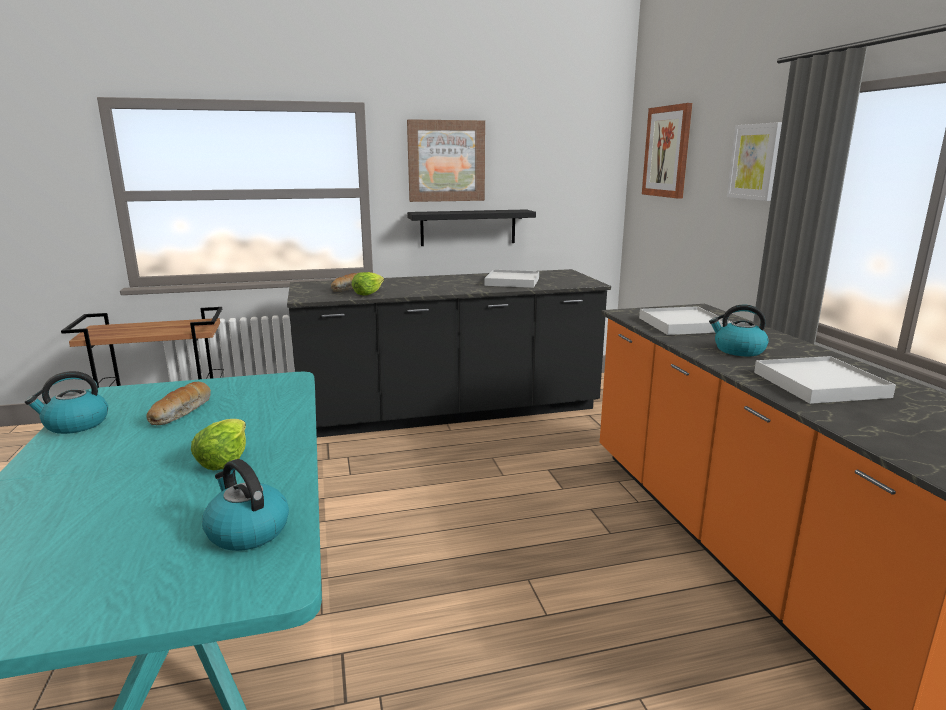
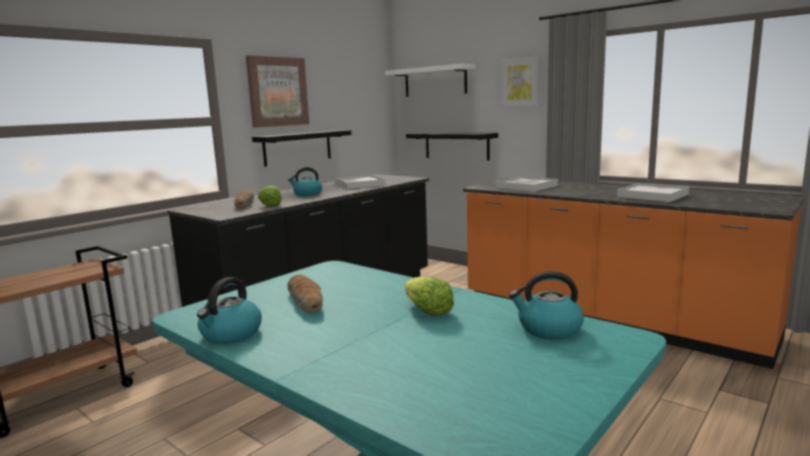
camera: 35 degrees left, 5 degrees down
picture [642,103,692,199] -> white shelf [385,64,475,97]
kettle [709,305,769,356] -> kettle moved to [288,167,322,196]
none -> black shelf [406,133,498,160]

